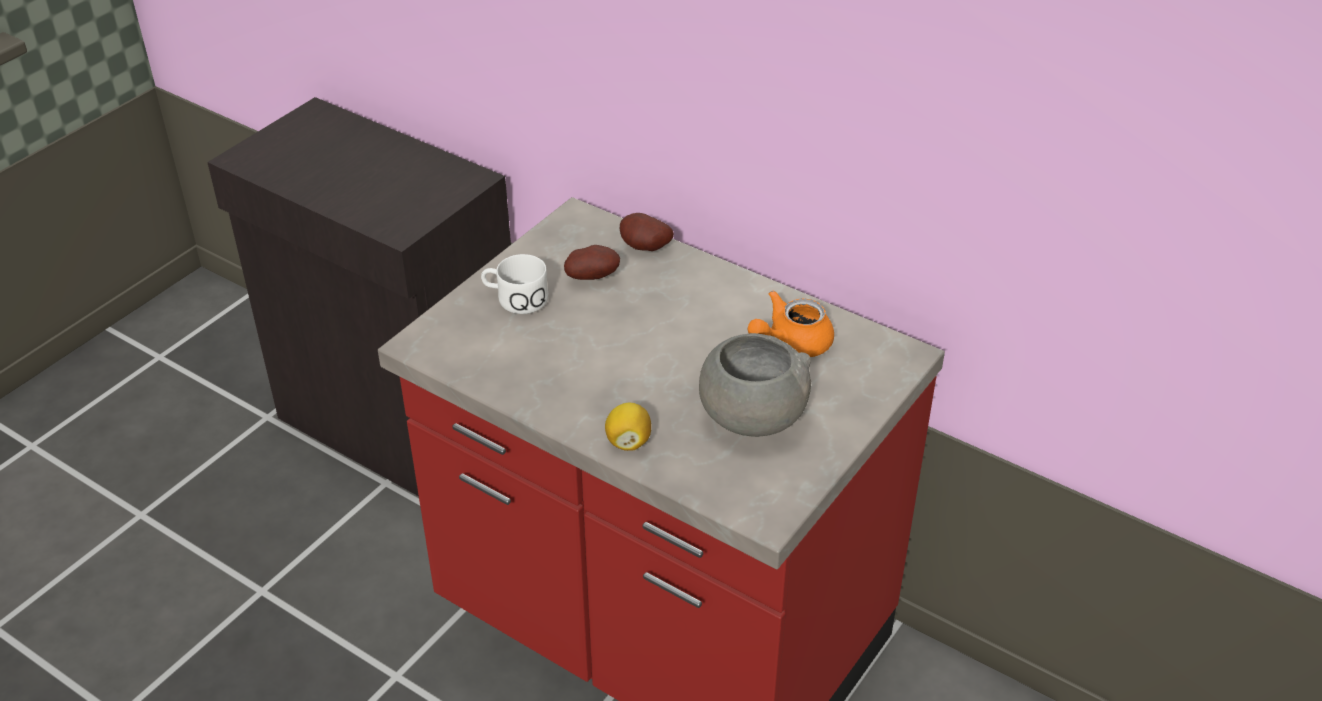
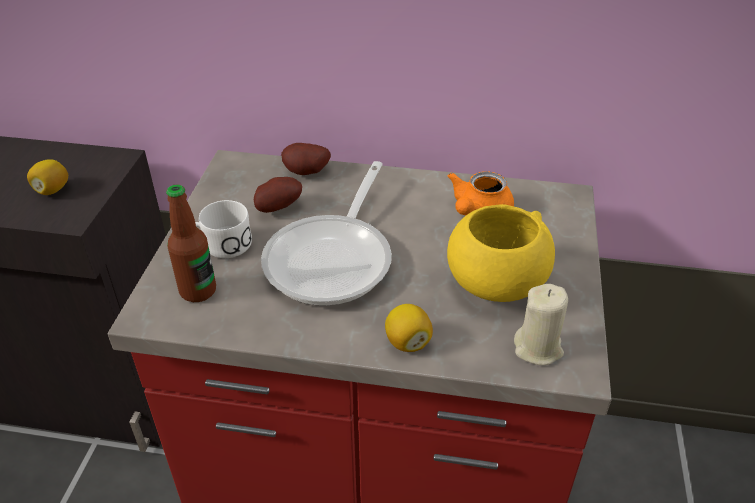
camera: 25 degrees left, 0 degrees up
grey bowl [699,333,811,437] -> yellow bowl [447,204,555,302]
none -> lemon [27,159,68,195]
none -> bottle [166,184,216,302]
none -> frying pan [261,161,392,306]
none -> beige candle [514,284,568,365]

